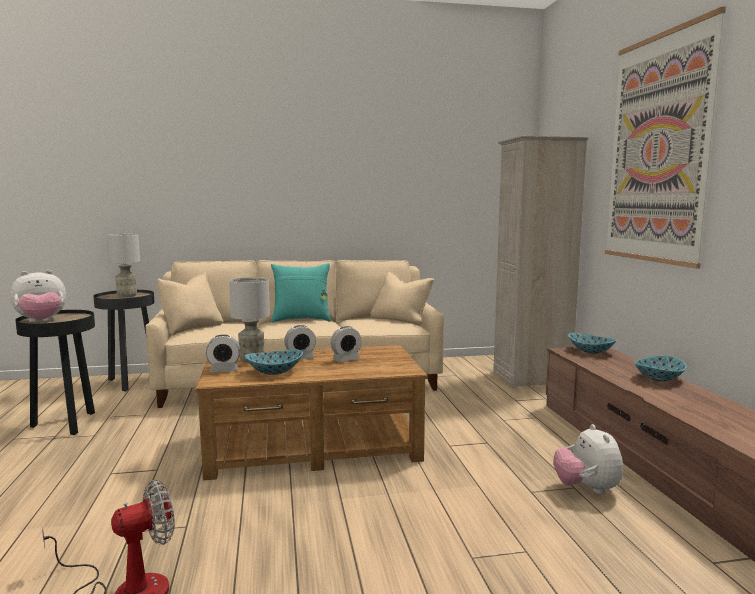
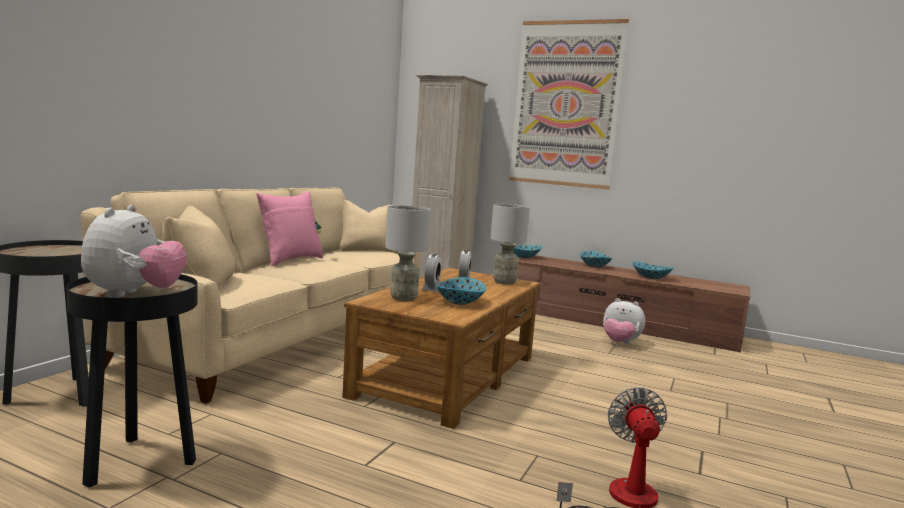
camera: 55 degrees left, 0 degrees up
grey table lamp [107,234,140,298] -> grey table lamp moved to [491,204,530,285]
alarm clock [206,335,240,372] -> none
turquoise pillow [271,263,331,322] -> pink pillow [256,191,323,266]
none -> bowl [632,261,674,279]

